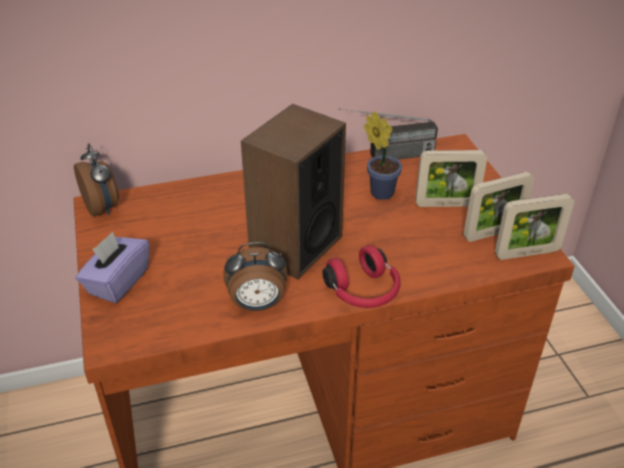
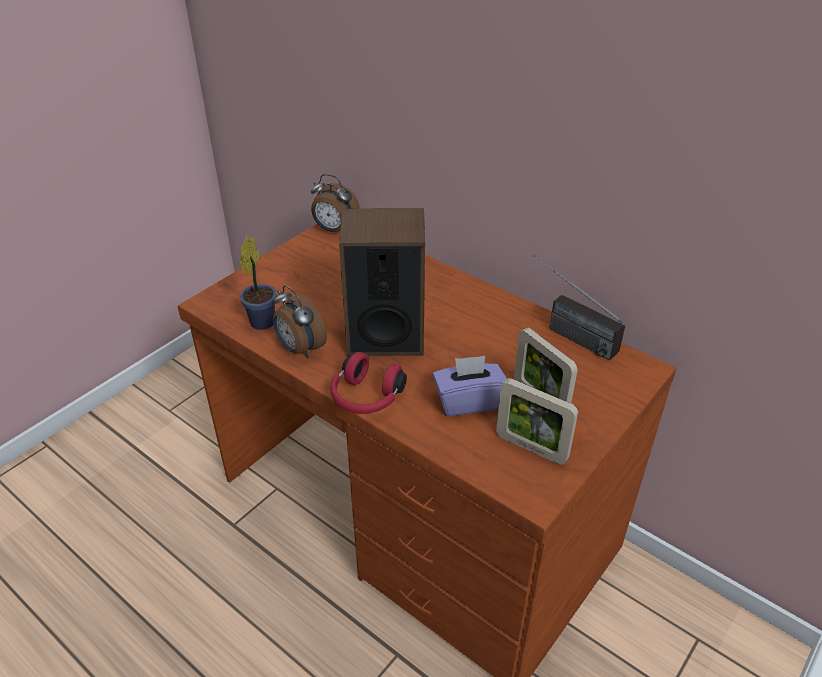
camera: 55 degrees right, 0 degrees up
alarm clock [74,143,119,217] -> alarm clock turned 90 degrees clockwise [311,174,360,232]
purple tissue box [76,231,149,303] -> purple tissue box moved to [433,356,507,416]
potted plant [364,112,402,200] -> potted plant moved to [239,235,277,330]
picture frame [495,194,574,260] -> none

